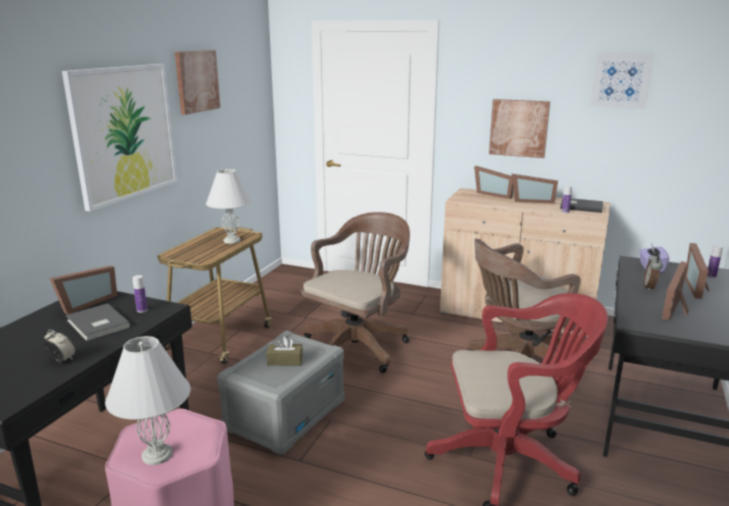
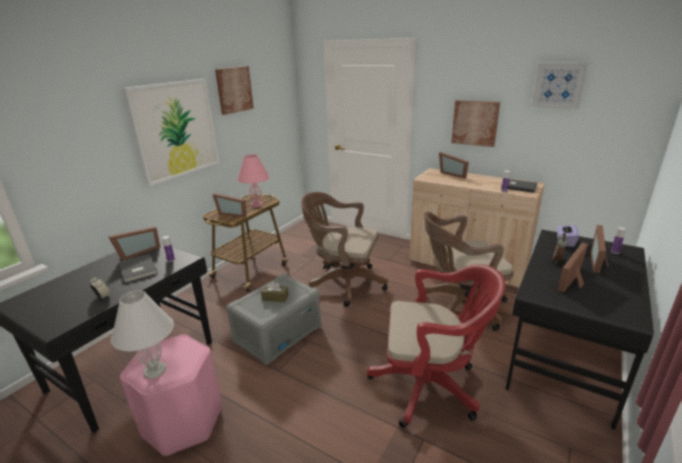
camera: 10 degrees right, 5 degrees up
white table lamp [206,169,252,244] -> pink table lamp [237,154,270,207]
brown office chair [301,212,410,373] -> brown office chair turned 120 degrees counterclockwise [301,192,388,307]
picture frame [512,174,558,204] -> picture frame moved to [212,193,247,217]

